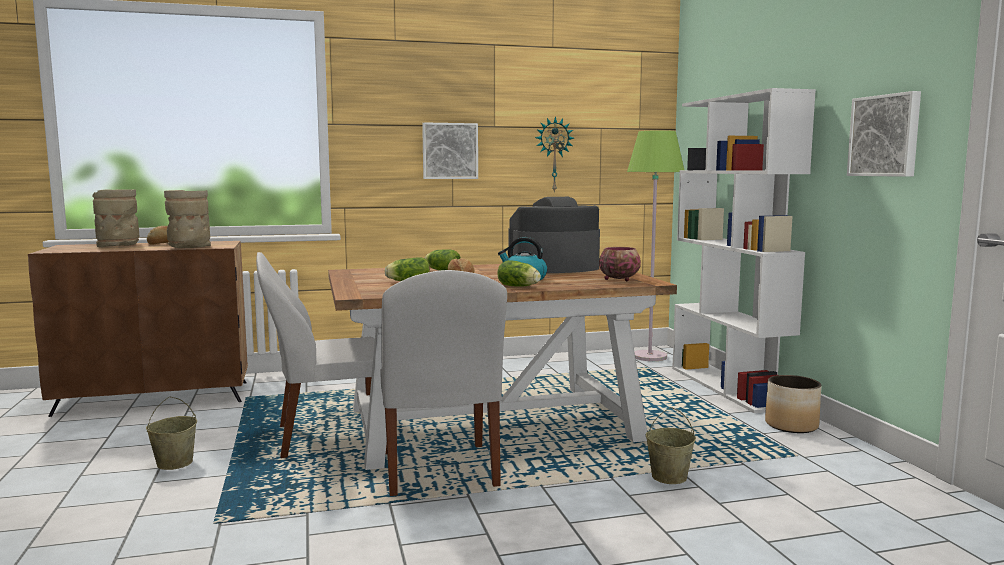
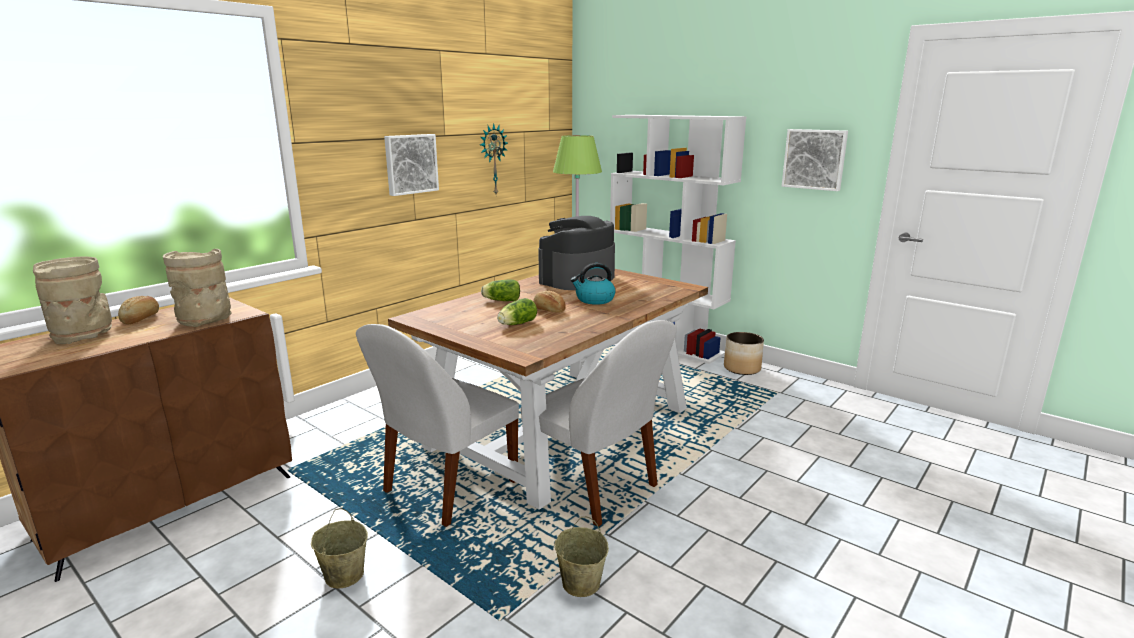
camera: 35 degrees left, 10 degrees up
lettuce [497,260,541,286] -> none
bowl [599,247,641,281] -> none
beige bucket [646,407,696,484] -> beige bucket moved to [554,517,609,597]

